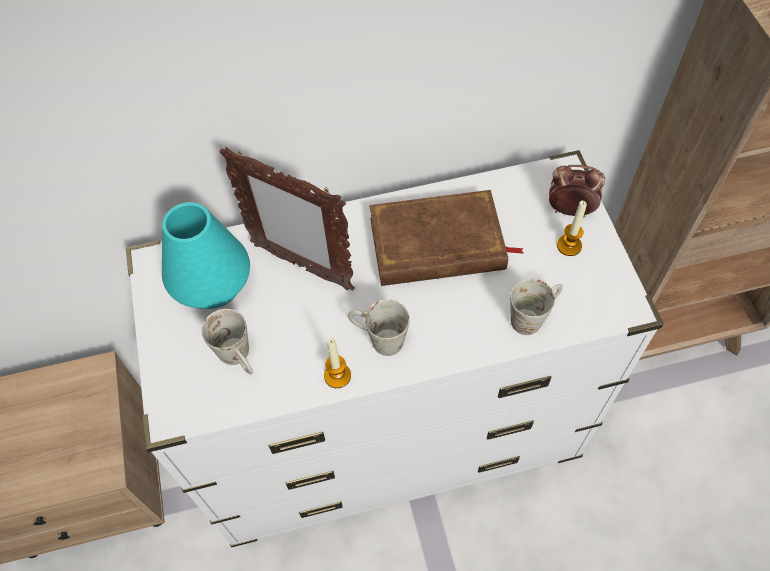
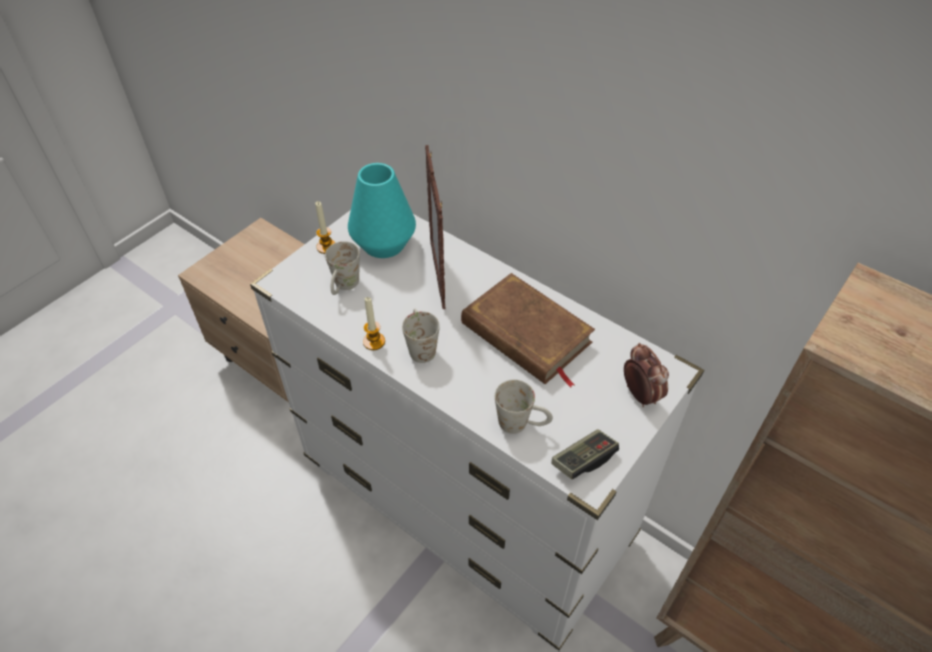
camera: 50 degrees right, 10 degrees down
candle [557,201,587,256] -> candle moved to [315,201,336,254]
none -> game controller [552,430,619,479]

